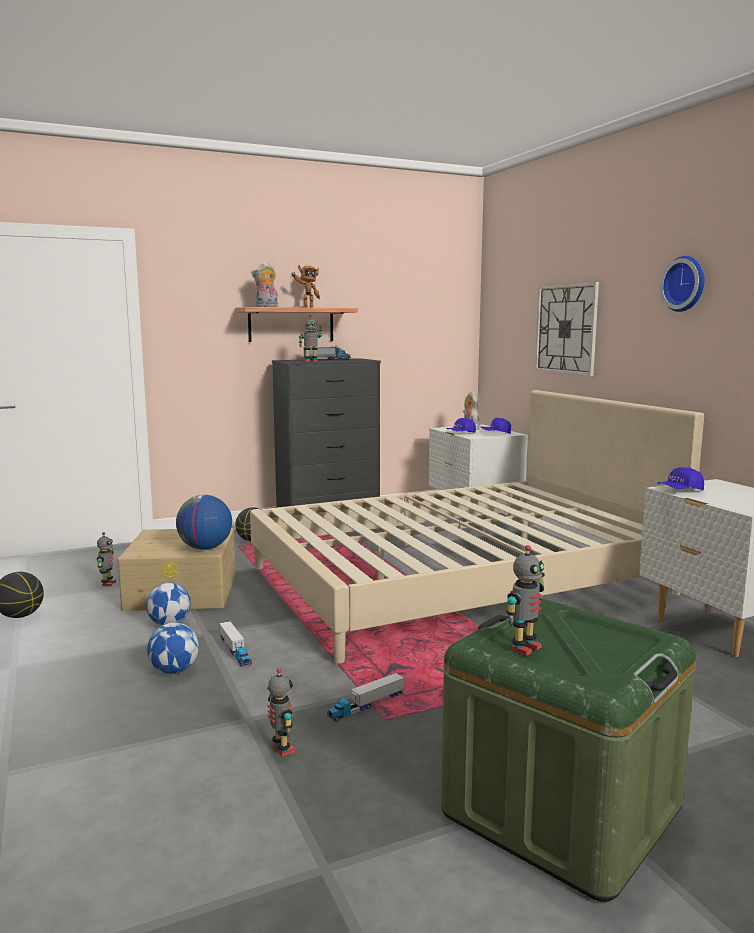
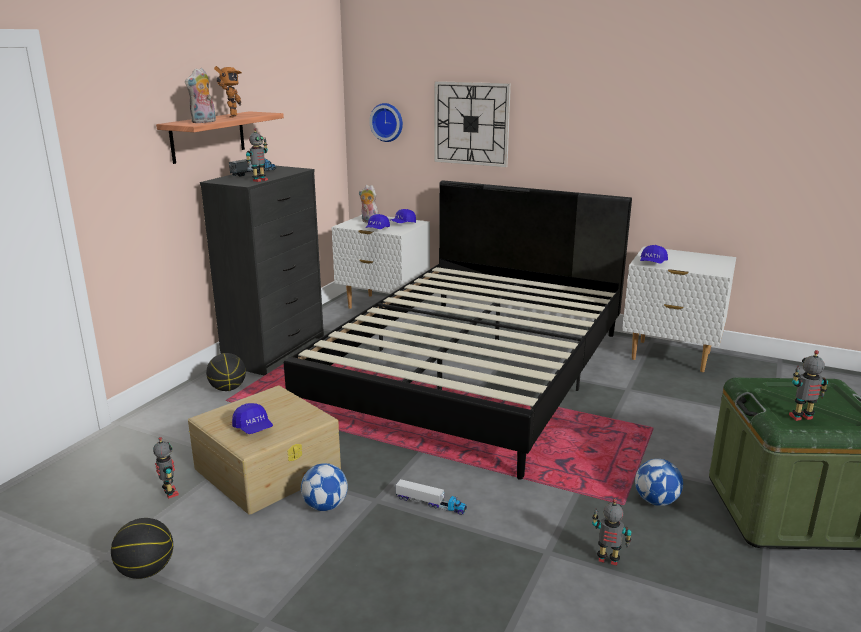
camera: 40 degrees left, 10 degrees up
football [147,623,199,674] -> football moved to [635,459,683,506]
globe [176,495,232,550] -> none
beige bed [250,390,704,665] -> black bed [284,180,632,480]
toy truck [327,673,404,722] -> none
toy robot [506,545,545,656] -> toy robot turned 105 degrees counterclockwise [789,350,828,421]
wall clock [659,256,705,312] -> wall clock moved to [369,103,403,142]
none -> blue cap [232,403,273,434]

